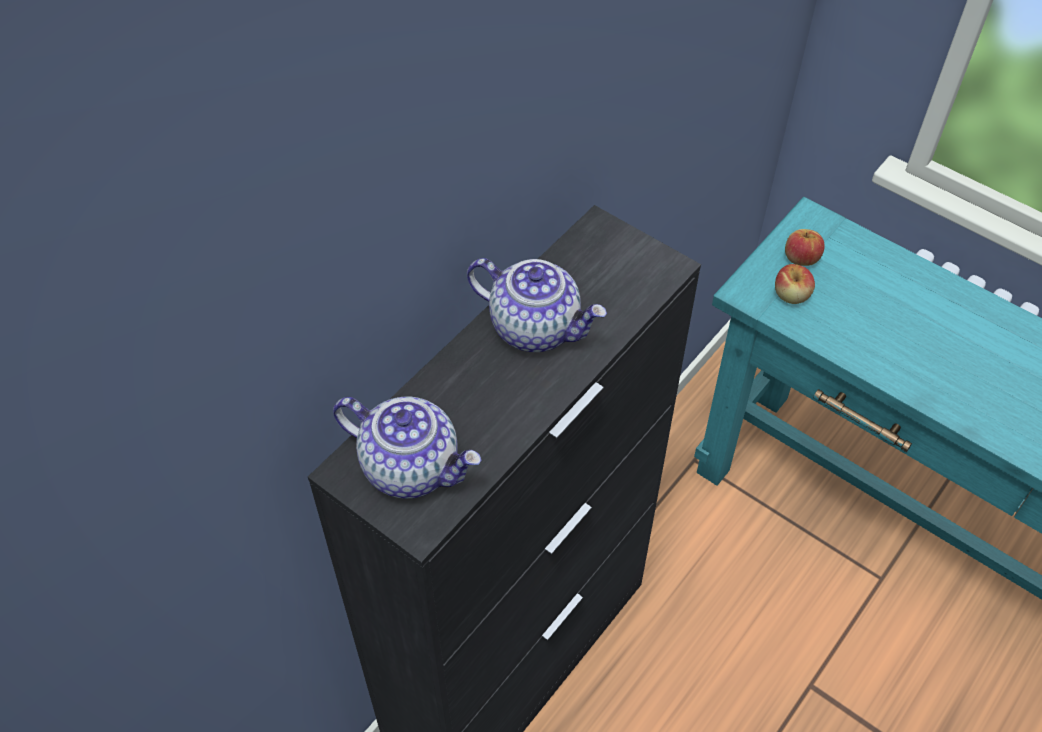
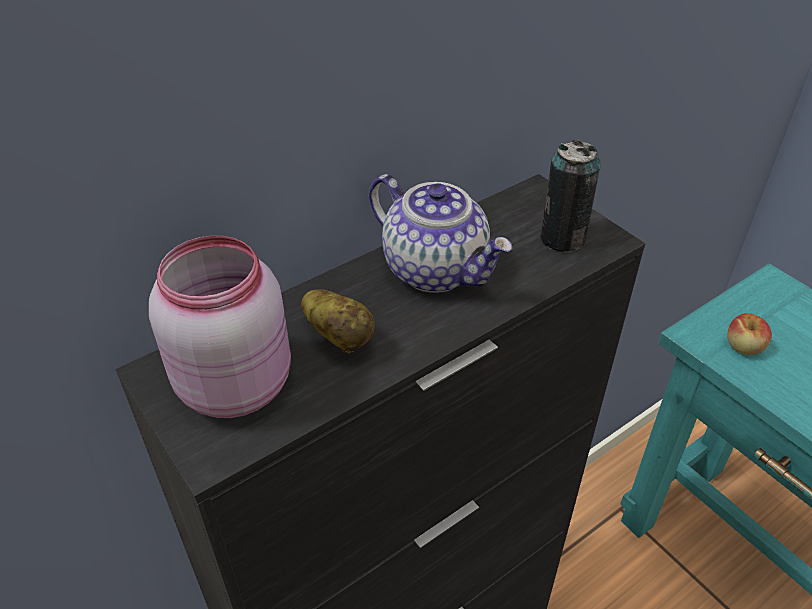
camera: 15 degrees right, 10 degrees down
teapot [333,397,482,499] -> pink jar [149,236,291,418]
apple [785,229,825,266] -> none
none -> potato [300,289,375,354]
none -> can [540,140,601,252]

